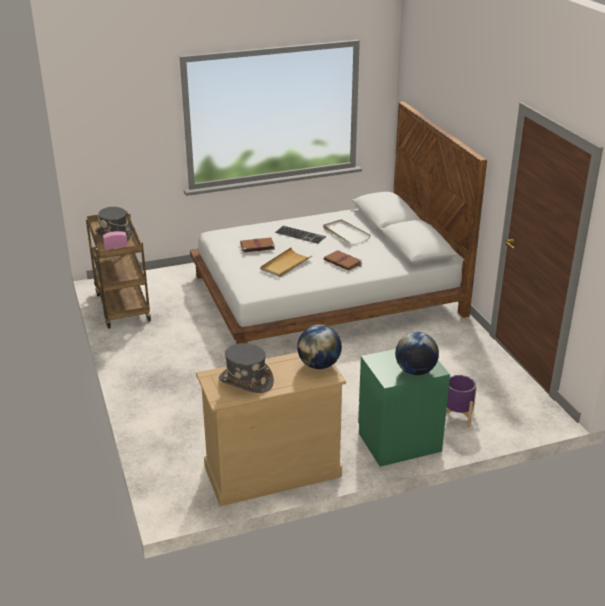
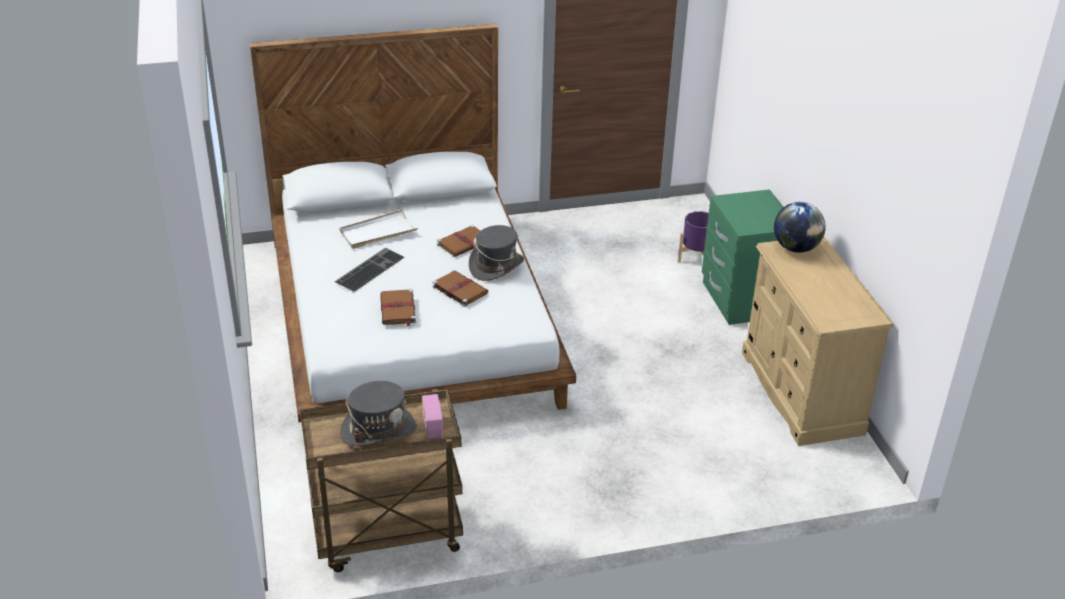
camera: 85 degrees left, 5 degrees up
grey hat [219,343,274,393] -> grey hat moved to [469,225,524,281]
beige tray [260,247,313,277] -> brown book [432,271,488,307]
globe [395,332,439,375] -> none

